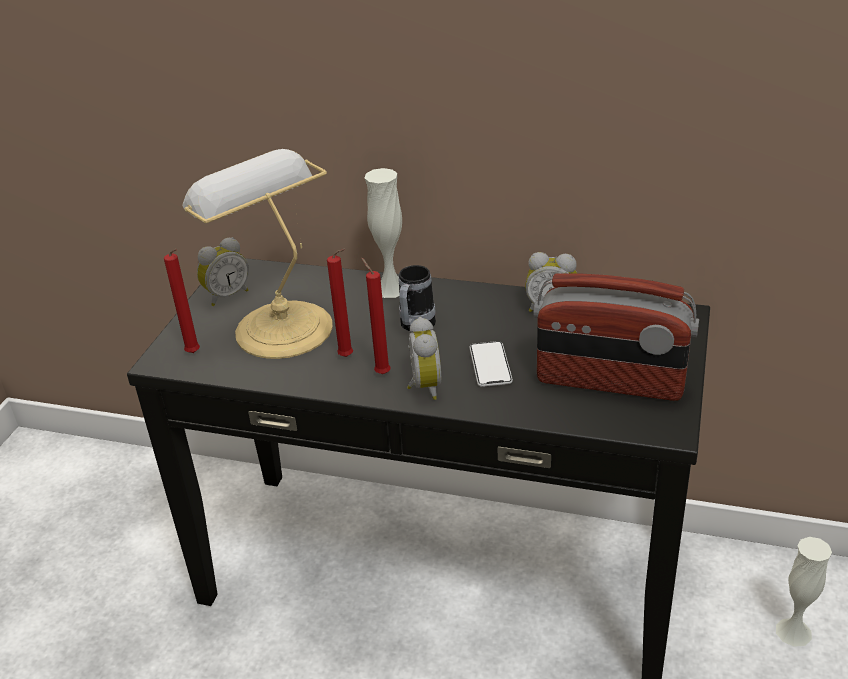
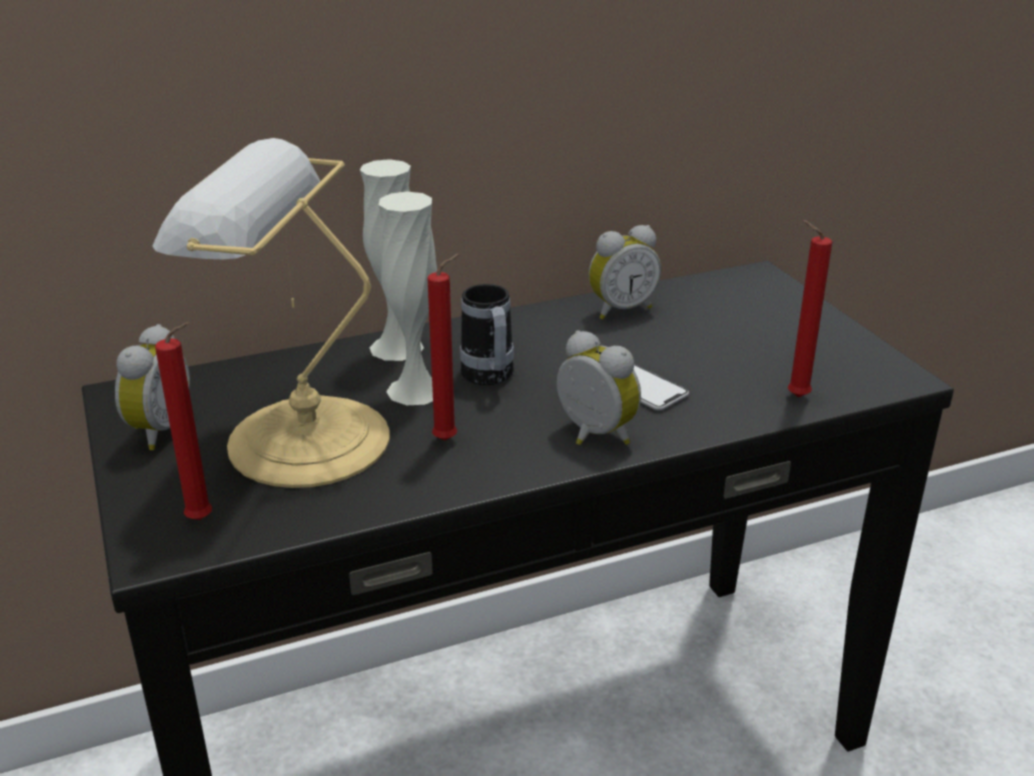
camera: 40 degrees left, 5 degrees down
red candle [361,258,391,374] -> red candle moved to [787,220,832,397]
radio [533,273,699,401] -> none
white vase [776,537,832,647] -> white vase moved to [379,192,437,405]

